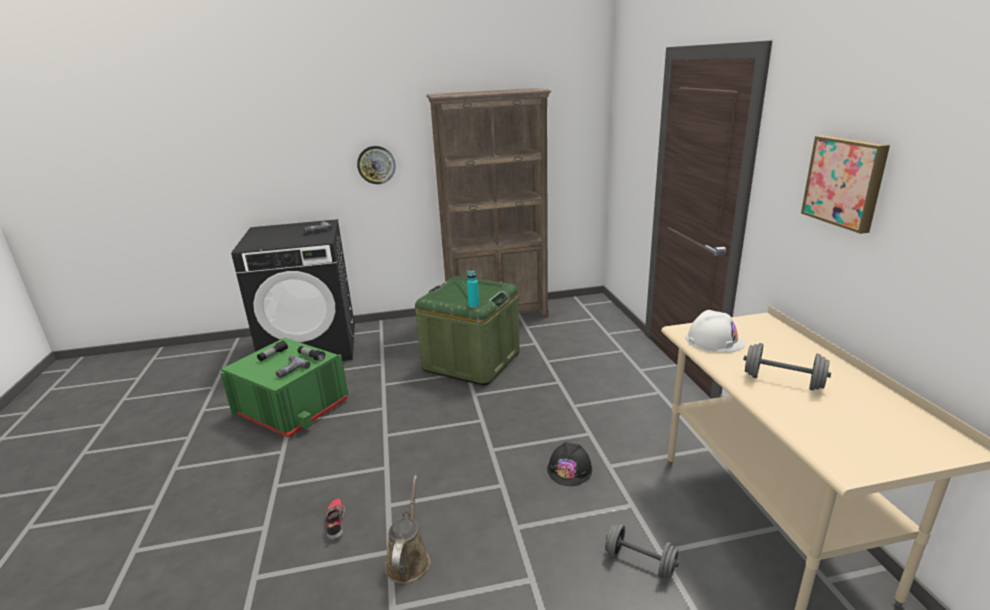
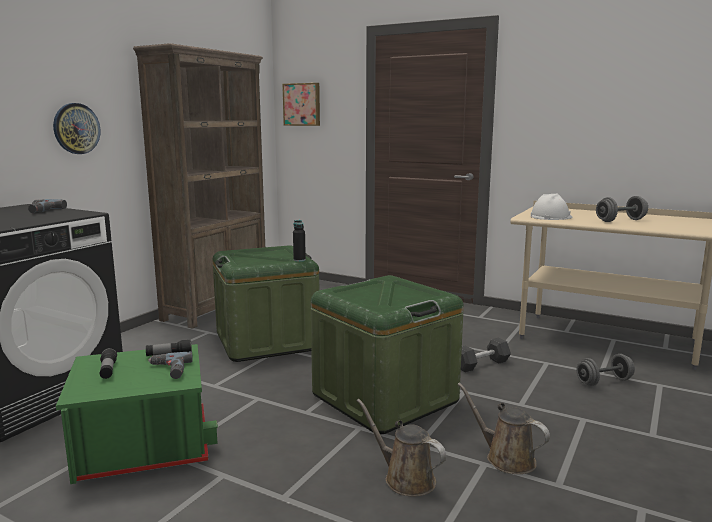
camera: 50 degrees left, 10 degrees down
shoe [325,499,345,540] -> brown watering can [357,399,447,497]
turquoise bottle [467,271,479,308] -> black bottle [293,220,306,262]
black hard hat [547,442,592,486] -> grey dumbbell [461,338,511,372]
picture [801,135,890,234] -> picture moved to [282,83,320,126]
none -> green storage box [311,275,464,434]

